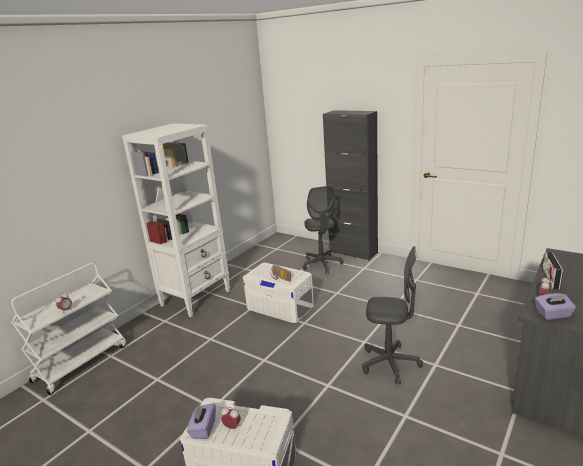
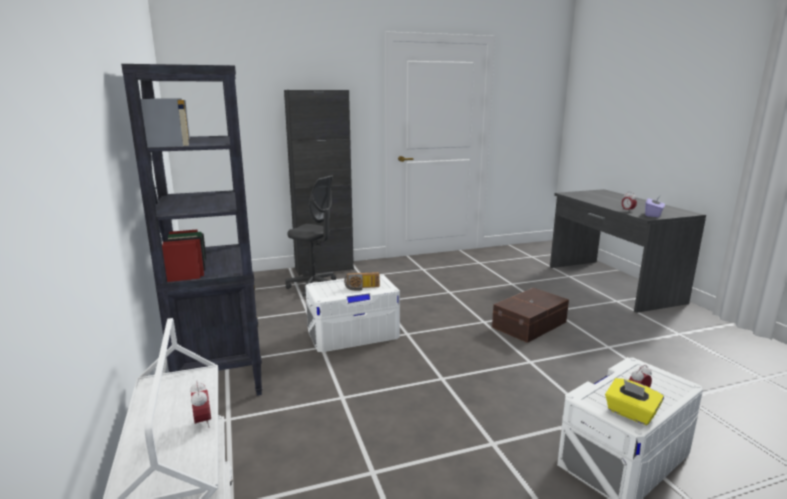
camera: 55 degrees left, 5 degrees down
white bookcase [122,123,230,317] -> black bookcase [121,64,262,396]
purple tissue box [187,403,216,439] -> yellow tissue box [605,378,664,425]
grey office chair [362,246,423,384] -> brown storage box [492,288,569,343]
radio [542,252,563,289] -> none

